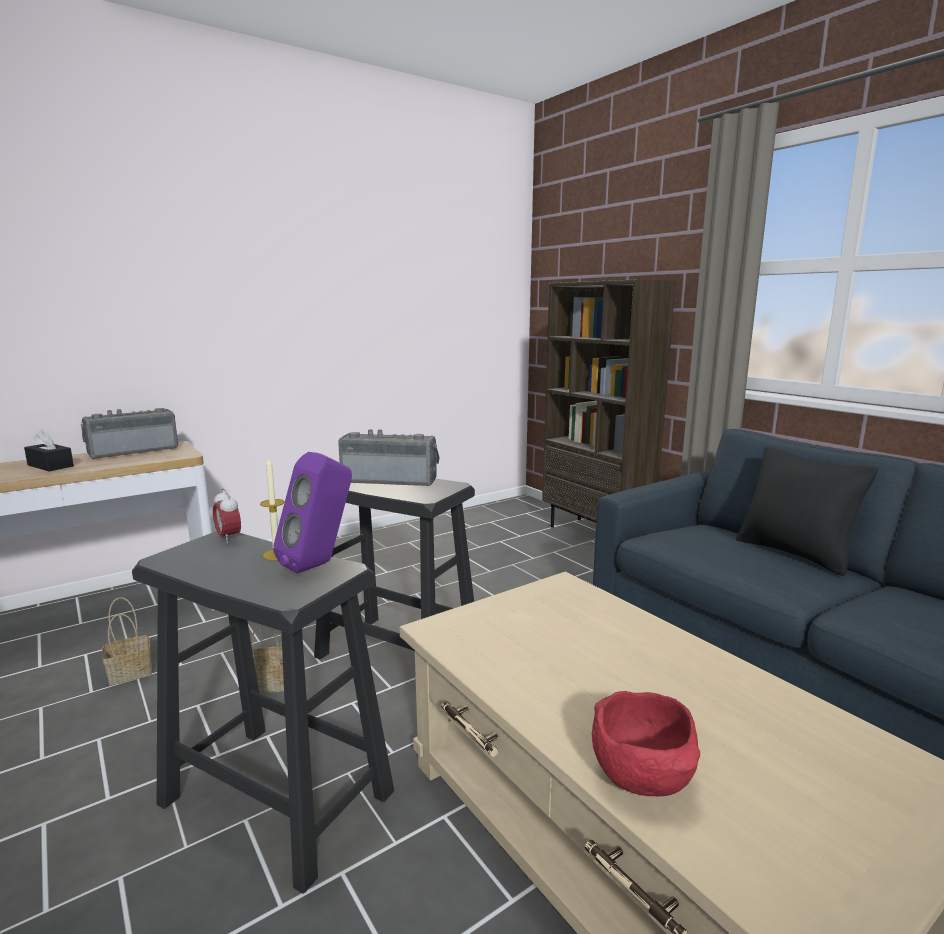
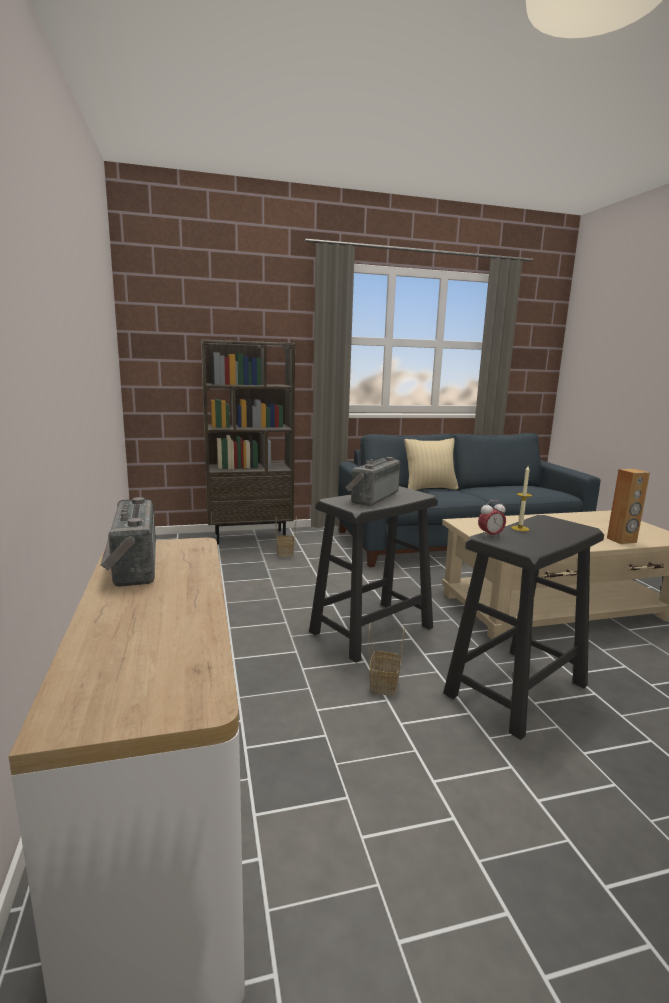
camera: 70 degrees left, 0 degrees up
black tissue box [24,430,74,471] -> none
basket [102,597,152,686] -> basket moved to [276,518,296,557]
purple speaker [273,452,352,573] -> none
red bowl [592,691,700,796] -> brown speaker [607,469,650,544]
black pillow [736,446,878,576] -> beige pillow [404,438,459,490]

